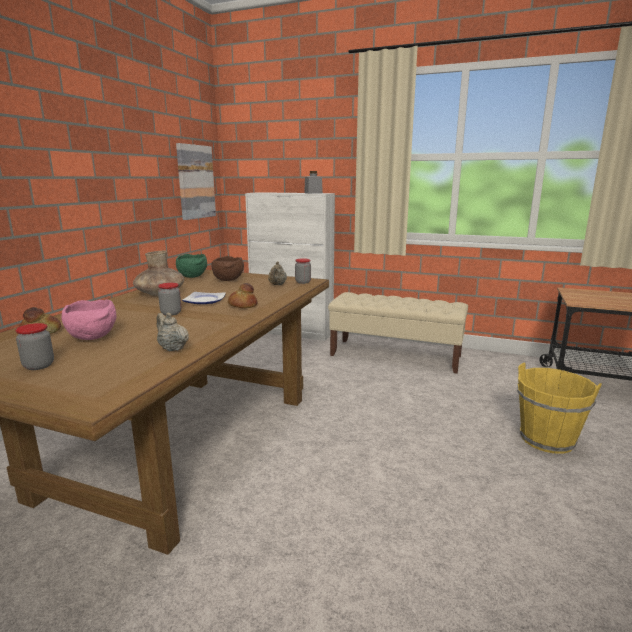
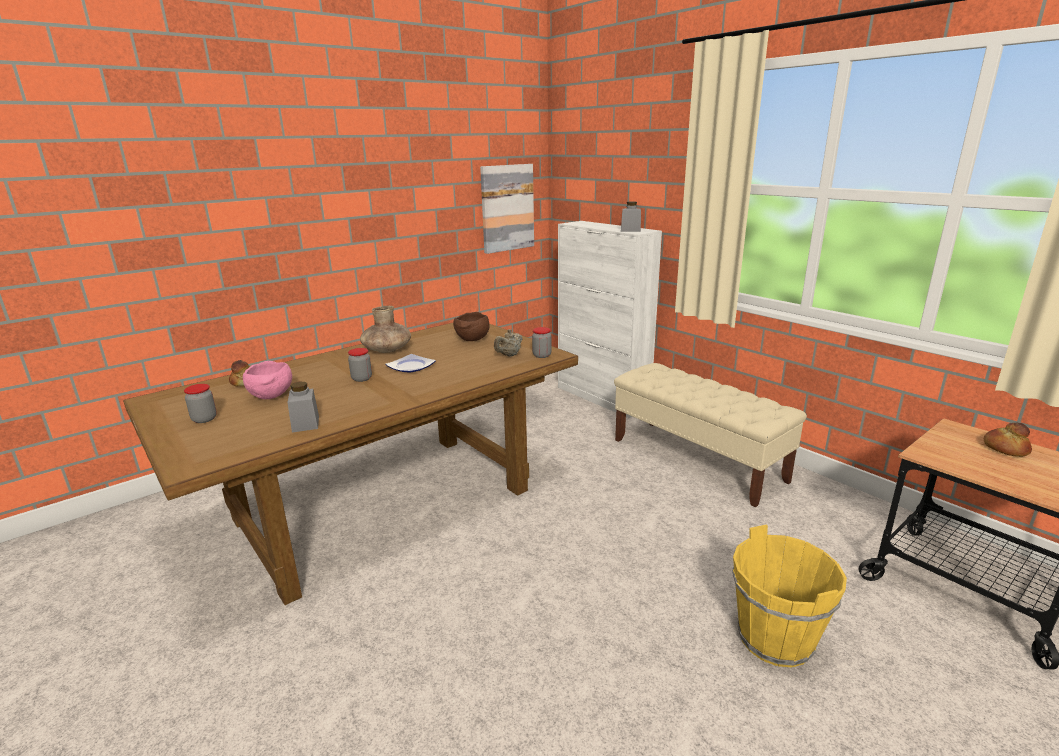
camera: 30 degrees right, 5 degrees up
beige teapot [156,312,189,351] -> grey jar [287,382,319,432]
green bowl [176,254,207,278] -> none
bread [228,283,257,308] -> bread moved to [984,423,1032,457]

